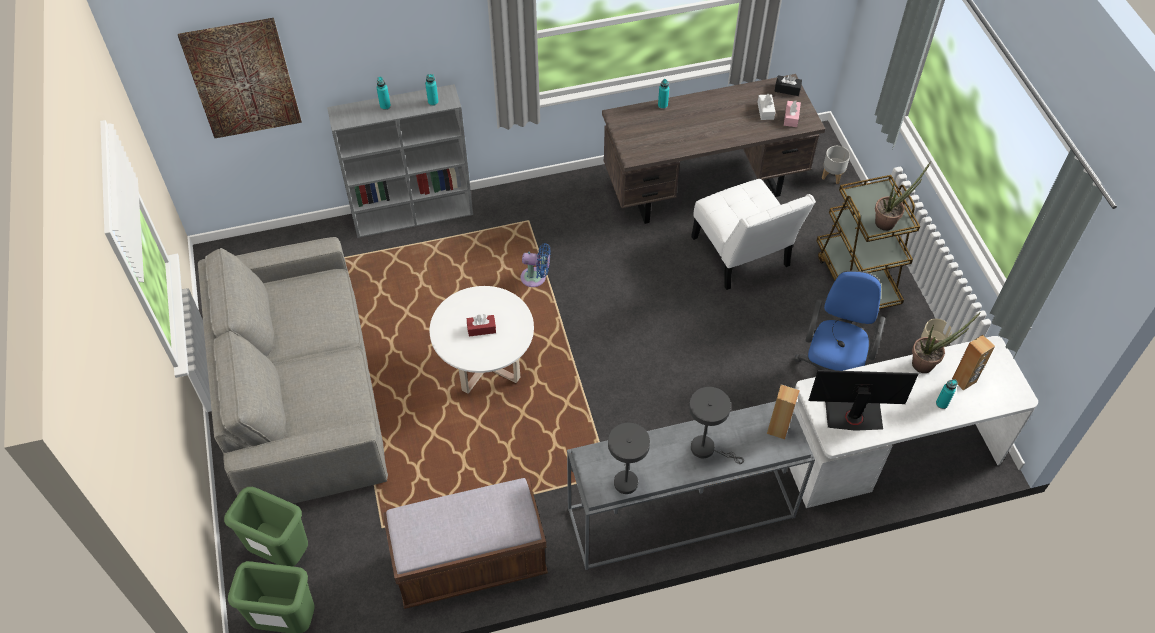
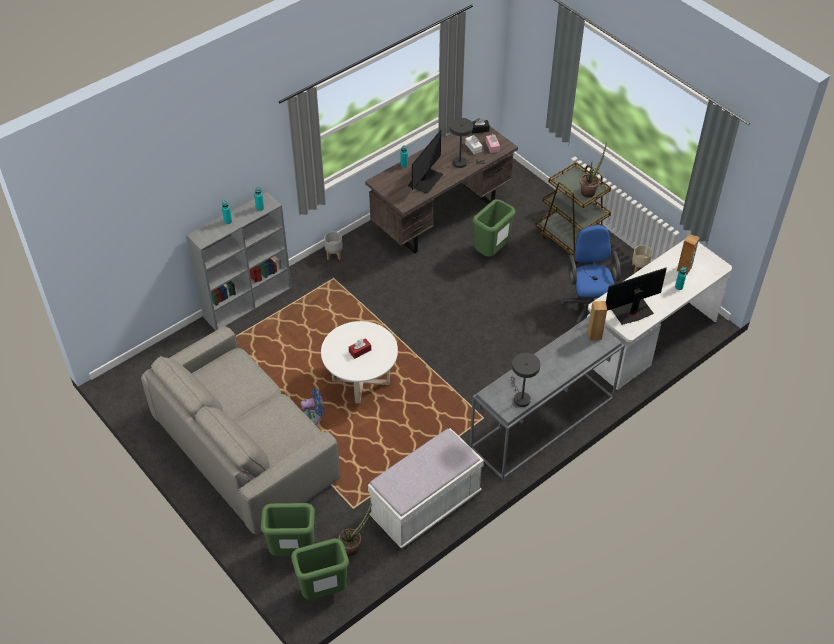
camera: 25 degrees left, 5 degrees down
picture [178,18,302,138] -> none
brown bench [383,478,548,609] -> white bench [368,428,484,549]
blue fan [520,243,550,287] -> blue fan moved to [300,388,324,425]
grey table lamp [689,387,744,464] -> grey table lamp moved to [450,118,485,168]
white chair [691,179,816,290] -> green trash can [473,199,515,257]
grey planter [822,146,850,184] -> grey planter moved to [324,232,343,260]
potted plant [912,312,981,373] -> potted plant moved to [338,504,372,556]
none -> monitor [408,130,443,194]

